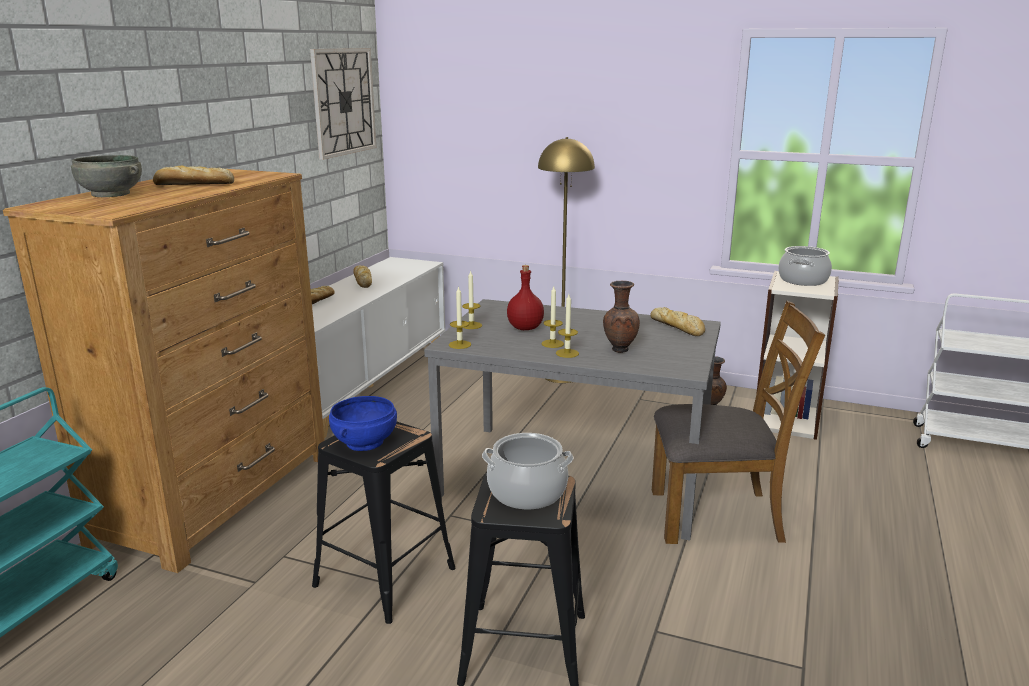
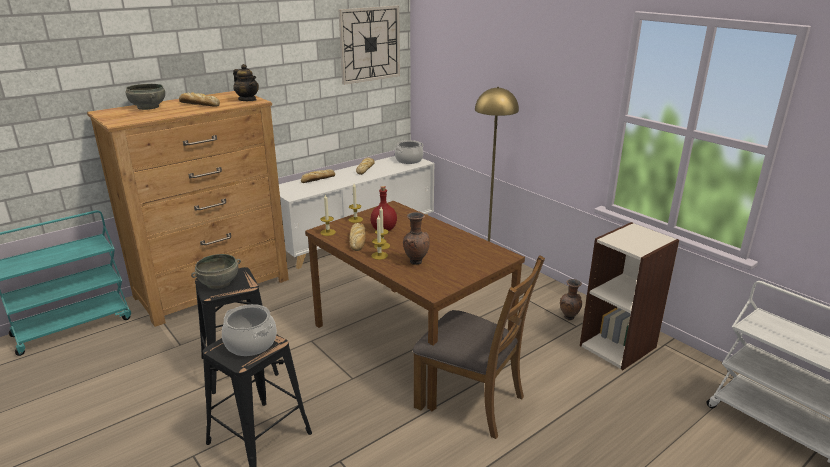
camera: 30 degrees right, 5 degrees up
blue bowl [329,396,397,451] -> grey bowl [191,254,241,289]
grey dining table [424,299,721,540] -> brown dining table [305,201,525,411]
bread [650,307,705,336] -> bread moved to [349,223,366,251]
cooking pot [779,246,832,286] -> cooking pot moved to [394,140,424,164]
none -> teapot [233,64,259,101]

